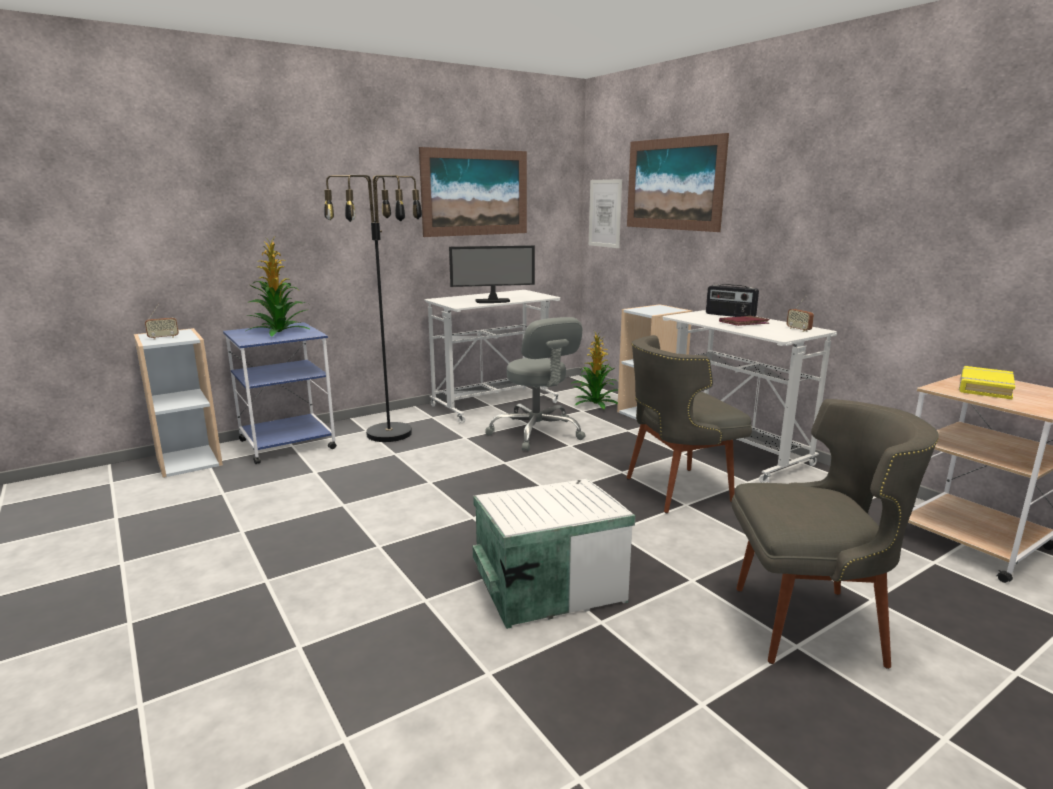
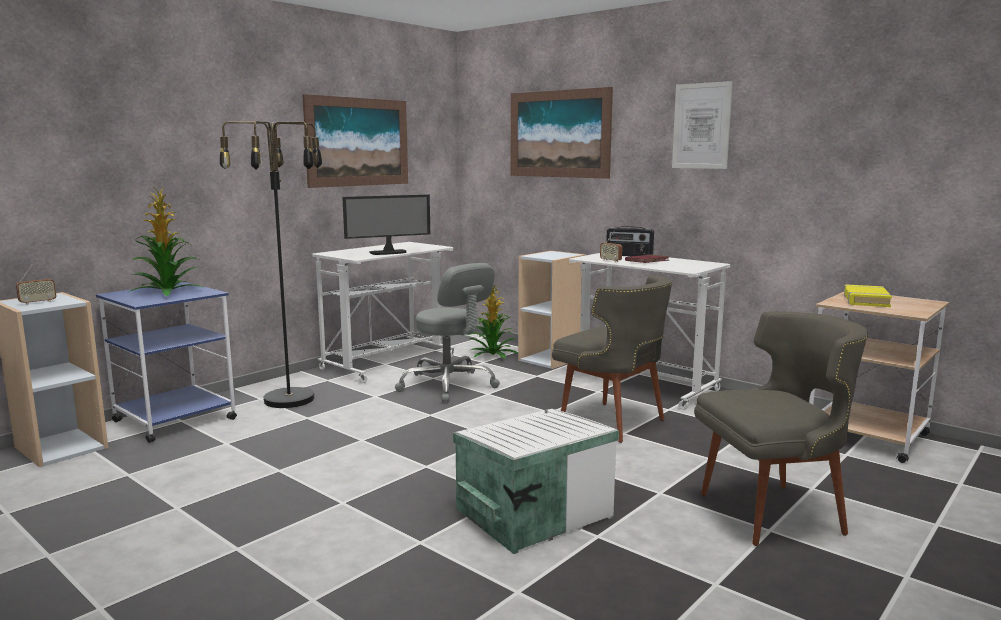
camera: 15 degrees left, 5 degrees down
picture [589,179,622,248] -> picture moved to [672,81,733,169]
grey chair [627,335,752,513] -> grey chair turned 105 degrees counterclockwise [552,275,672,443]
radio [786,296,814,332] -> radio moved to [600,230,622,262]

